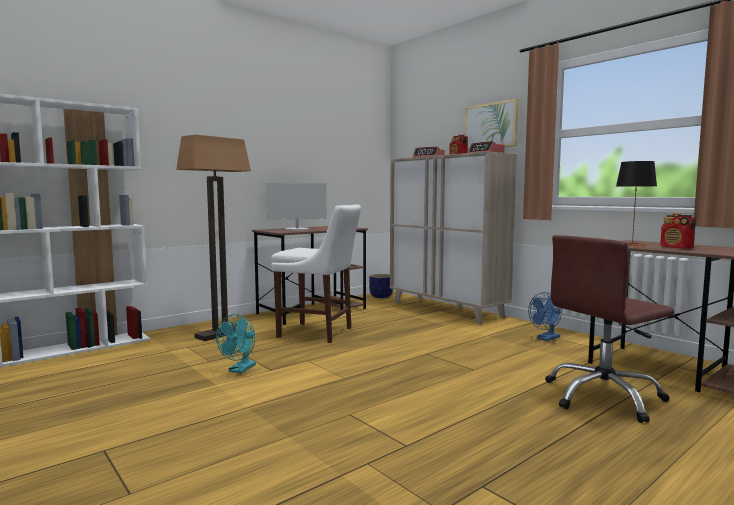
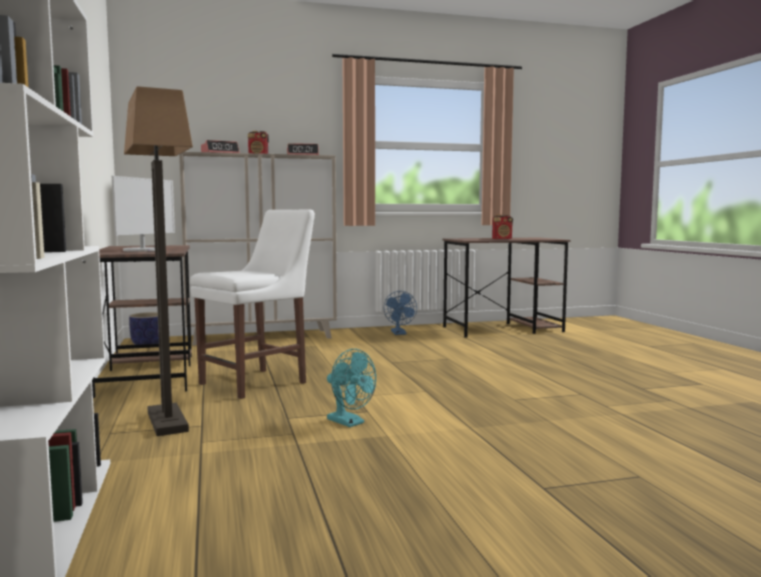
camera: 65 degrees left, 0 degrees up
picture [464,98,519,150] -> none
brown office chair [545,235,675,423] -> none
table lamp [616,161,657,246] -> none

